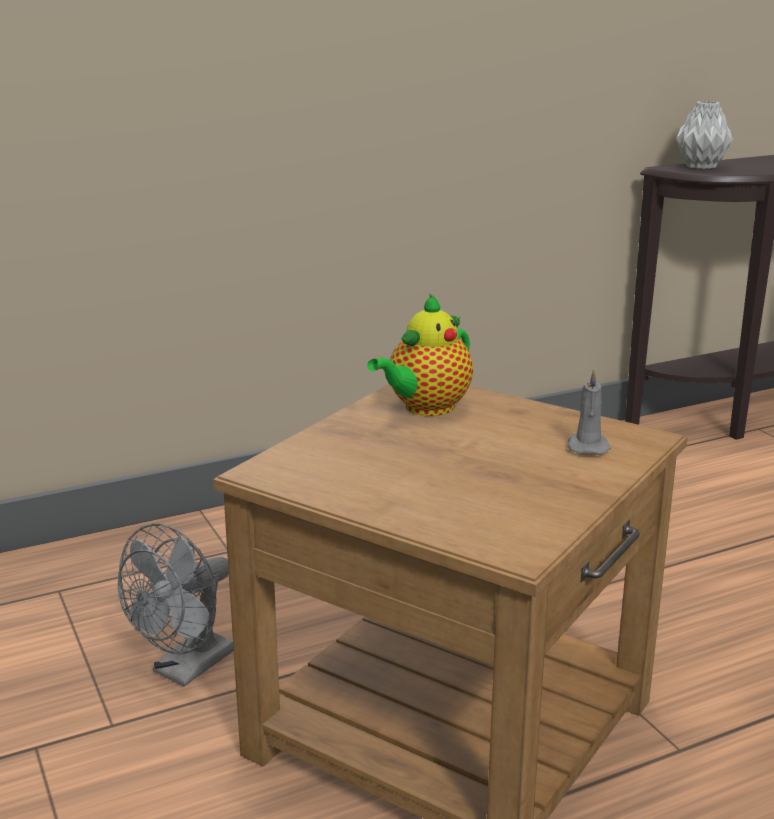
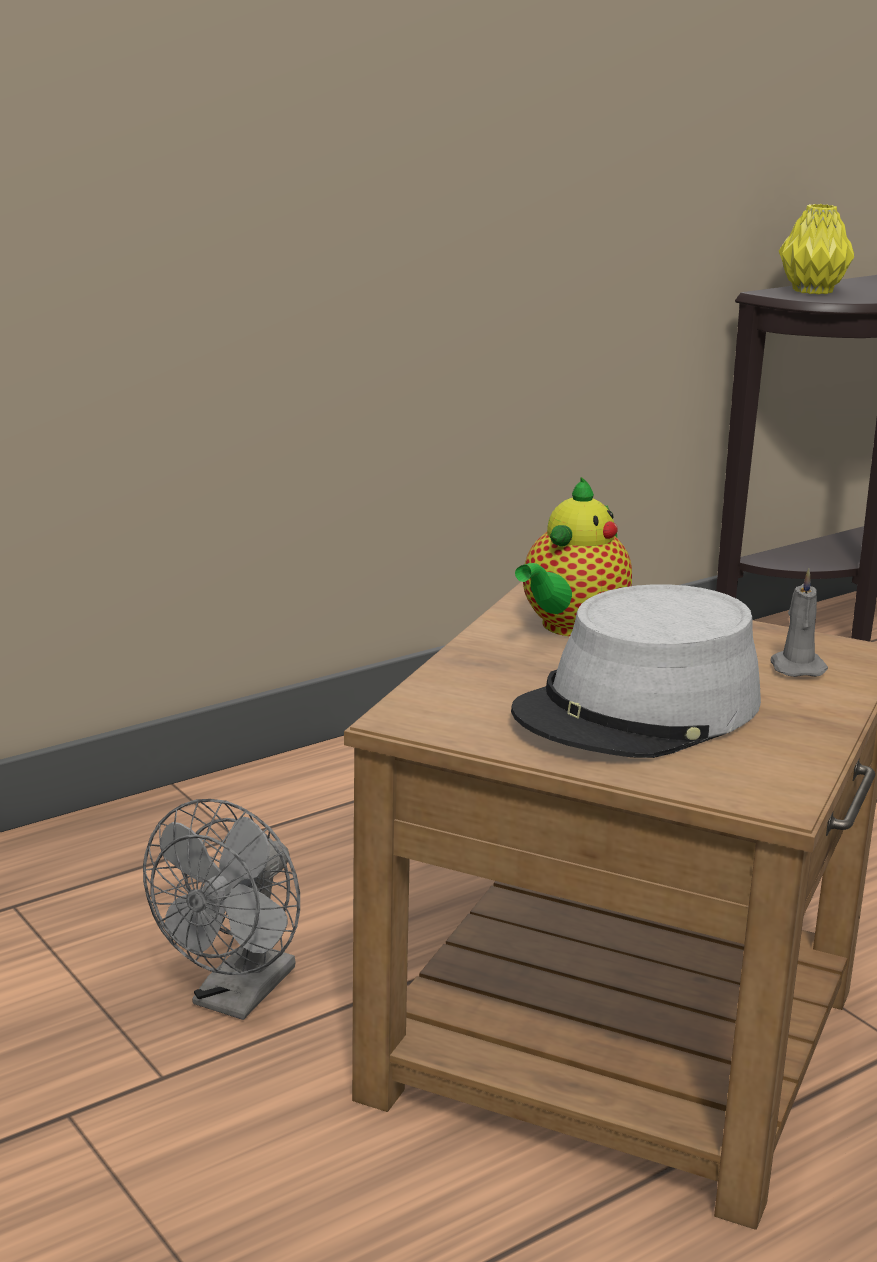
camera: 10 degrees left, 0 degrees up
grey vase [675,101,733,169] -> yellow vase [779,204,854,295]
none -> grey hat [511,584,761,758]

